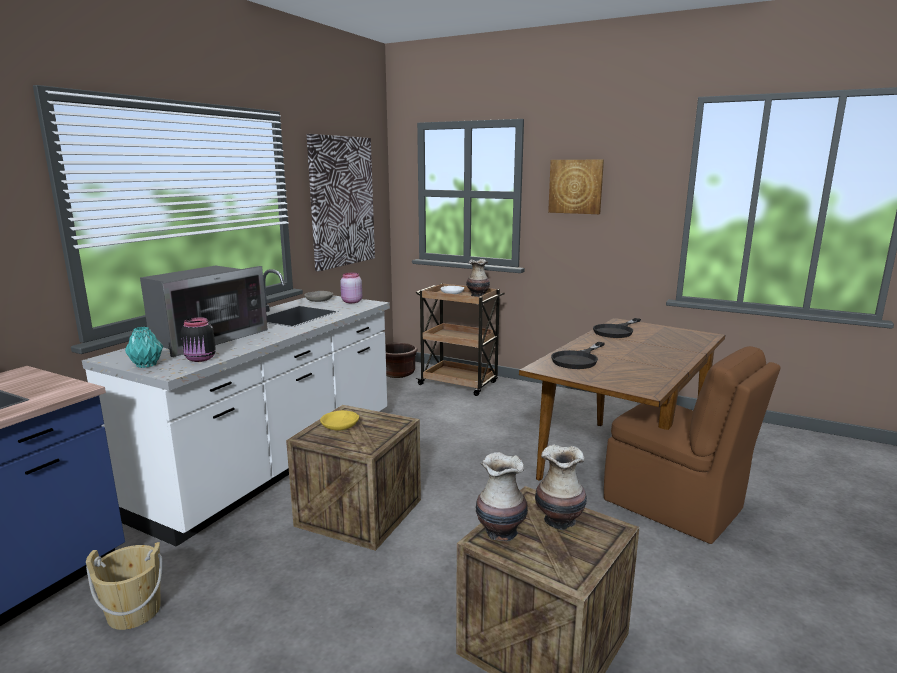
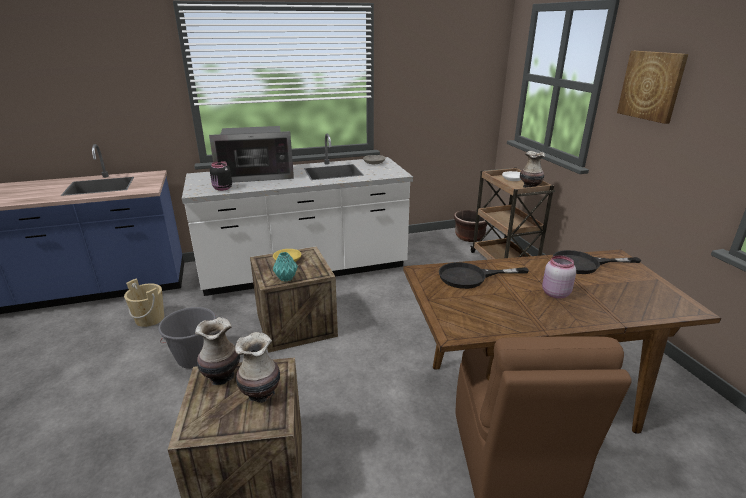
camera: 45 degrees right, 10 degrees up
turquoise vase [125,327,163,368] -> turquoise vase moved to [273,252,298,282]
picture [307,134,375,271] -> none
pink jar [340,273,362,303] -> pink jar moved to [542,255,576,298]
none -> grey bucket [158,307,216,369]

